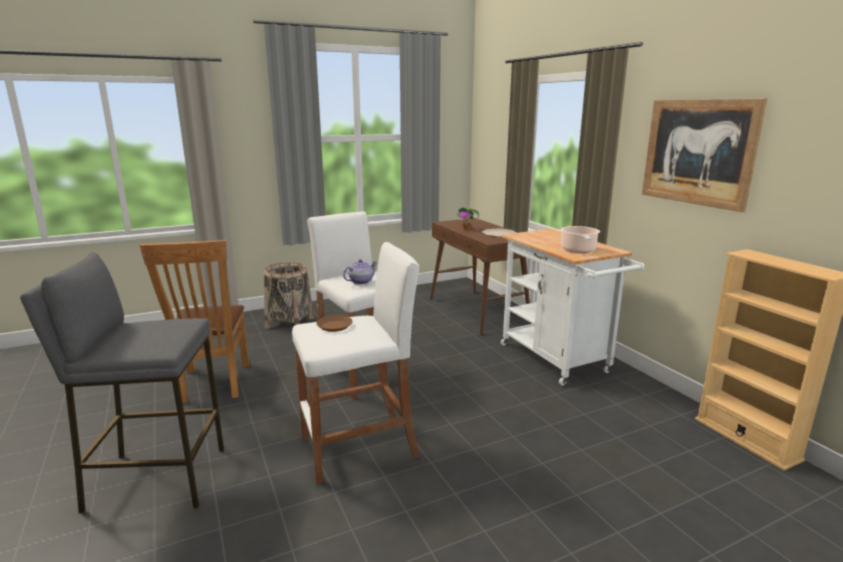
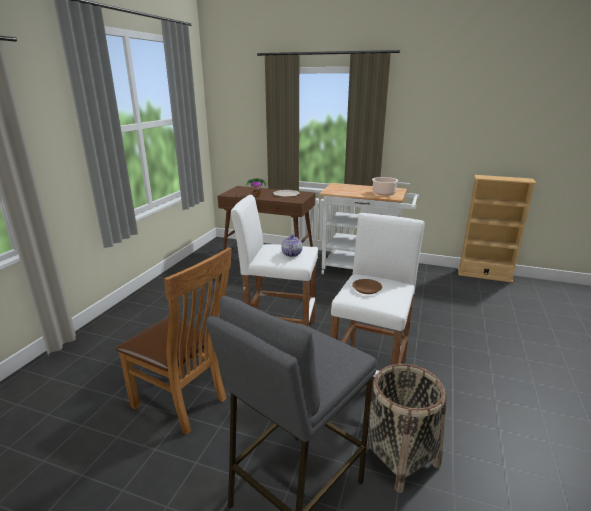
camera: 45 degrees left, 5 degrees up
basket [264,262,314,328] -> basket moved to [361,363,447,493]
picture [642,98,767,212] -> none

